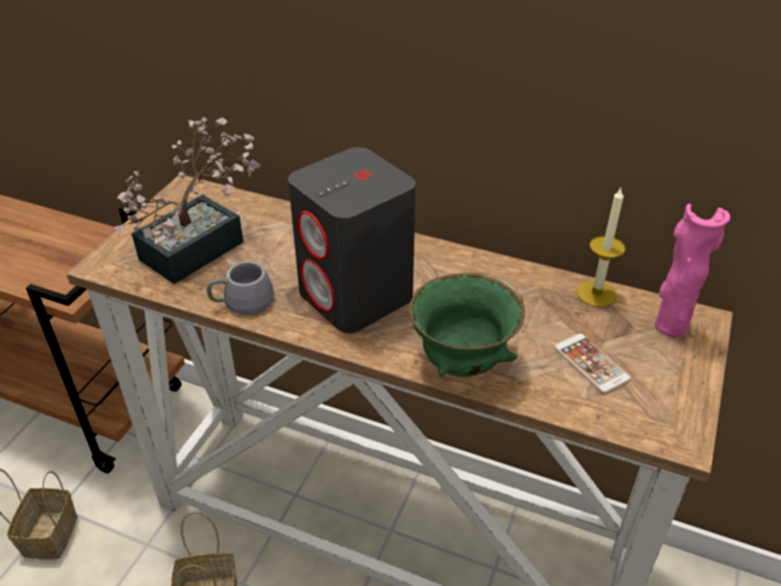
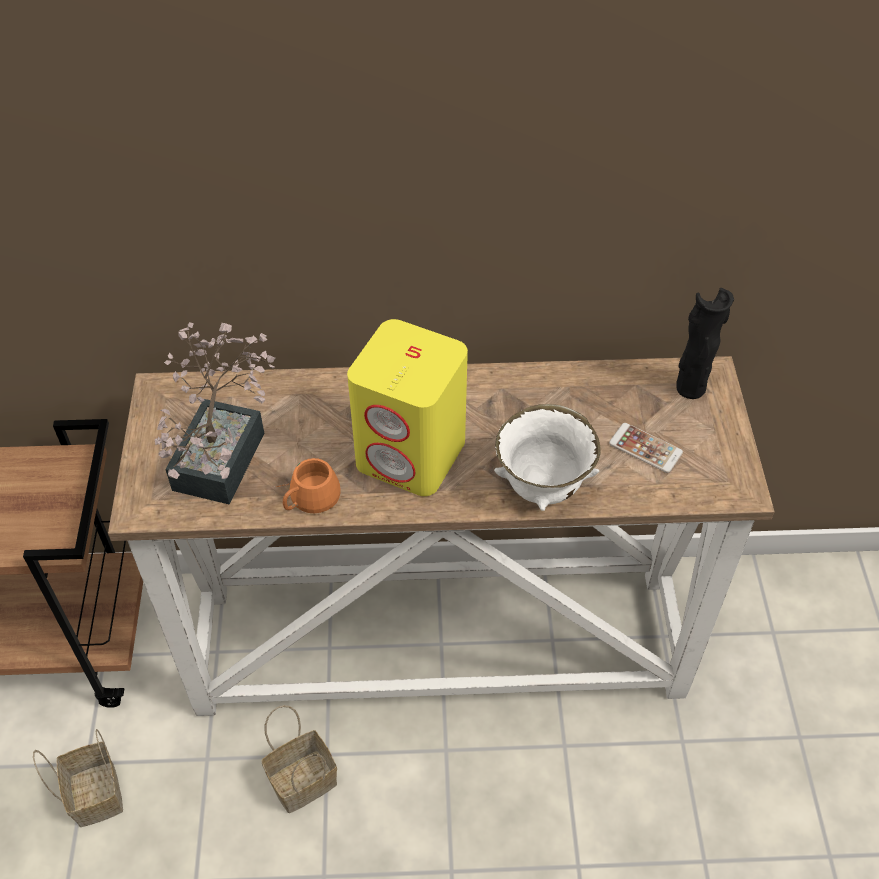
camera: 25 degrees left, 10 degrees up
grey mug [207,262,274,315] -> orange mug [275,458,340,513]
grey speaker [288,147,416,333] -> yellow speaker [347,319,468,496]
green bowl [409,273,525,377] -> white bowl [494,404,601,511]
candle [577,188,626,307] -> none
pink vase [655,204,730,337] -> black vase [677,288,734,399]

